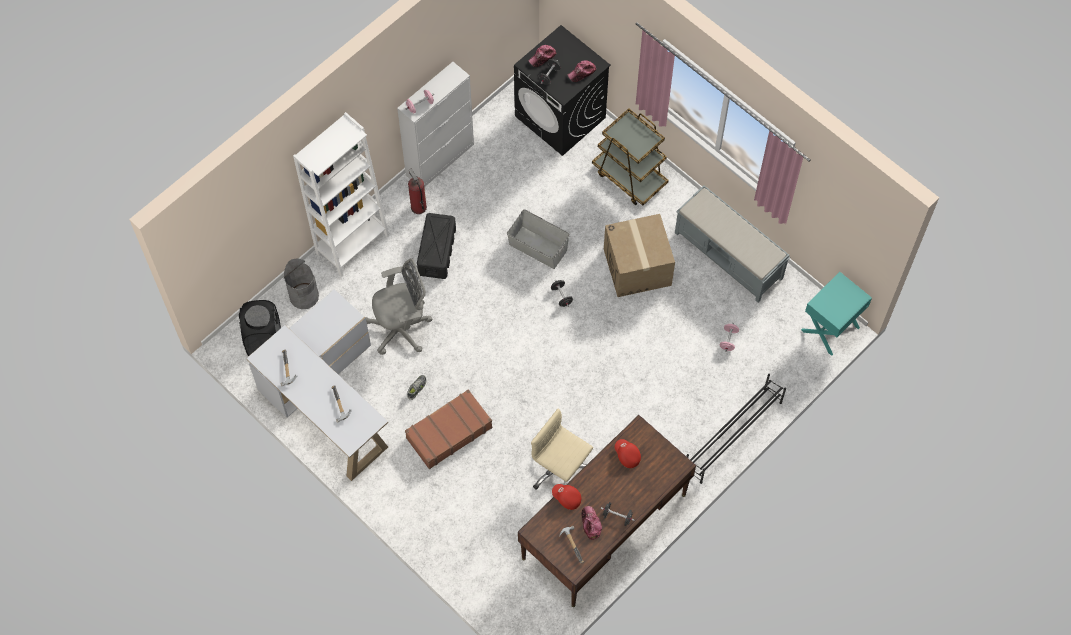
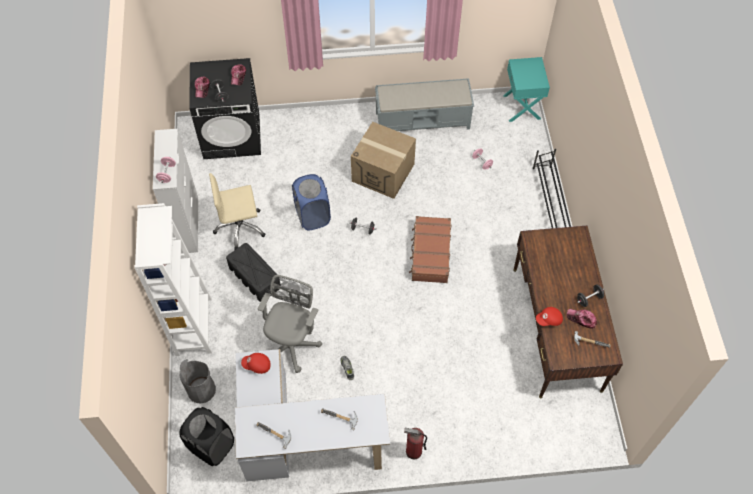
camera: 50 degrees left, 5 degrees down
brown suitcase [405,389,493,469] -> brown suitcase moved to [409,216,451,283]
fire extinguisher [408,169,427,214] -> fire extinguisher moved to [404,428,427,460]
grey storage box [507,209,570,269] -> blue laundry basket [292,174,331,231]
beige office chair [531,408,593,490] -> beige office chair moved to [209,173,266,250]
brown cart [592,108,669,205] -> none
red cap [615,439,641,468] -> red cap moved to [241,353,271,374]

